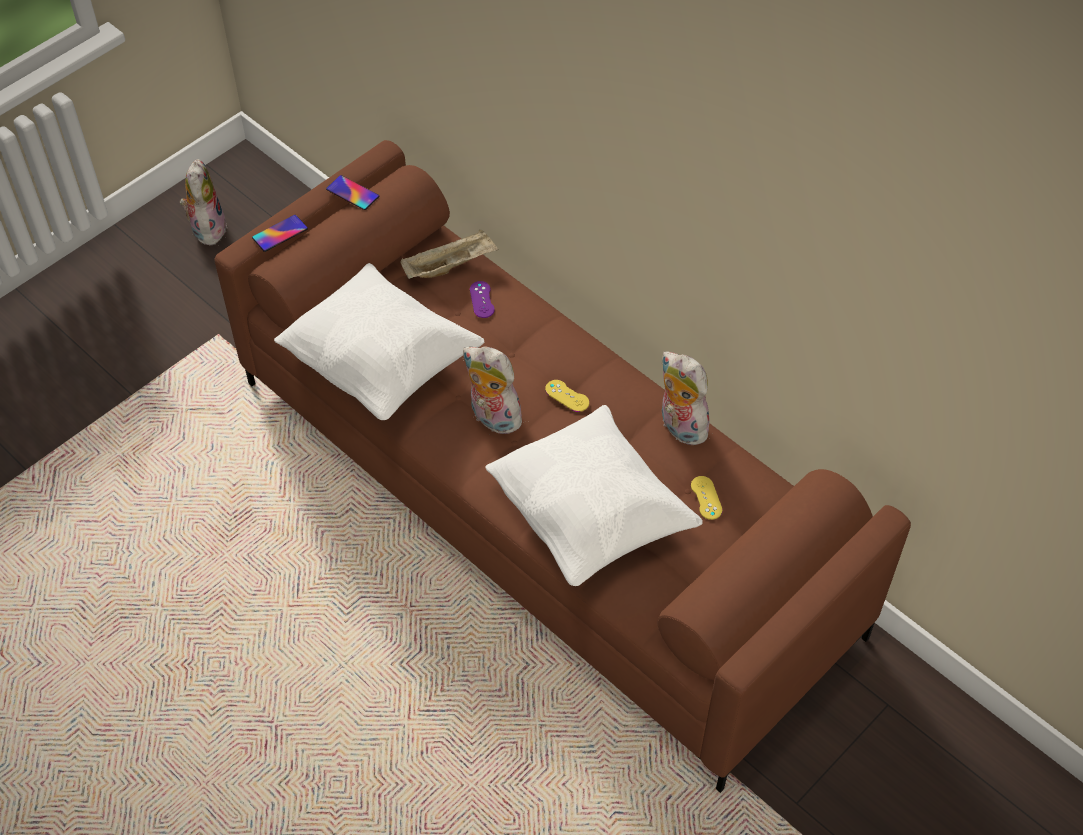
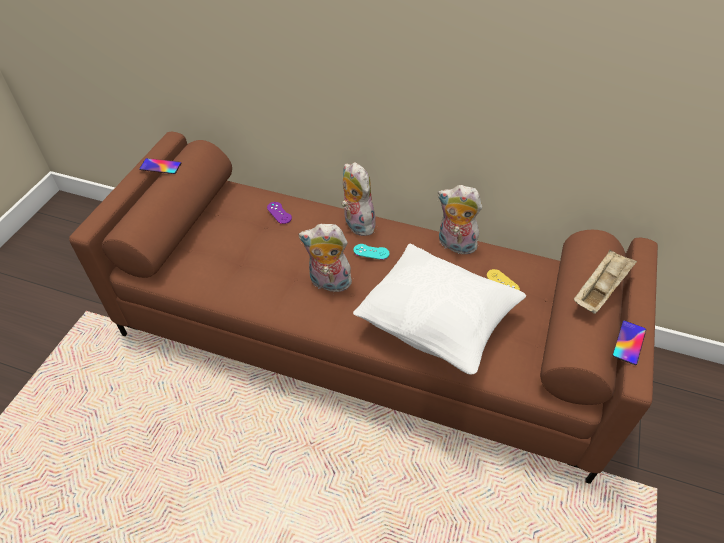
camera: 25 degrees left, 5 degrees down
plush toy [180,159,227,245] -> plush toy moved to [341,162,378,236]
phone [252,215,308,252] -> phone moved to [613,321,646,365]
white pillow [274,263,484,420] -> none
beige tray [401,229,498,279] -> beige tray moved to [574,250,637,314]
yellow game controller [545,380,589,412] -> turquoise game controller [354,244,389,260]

